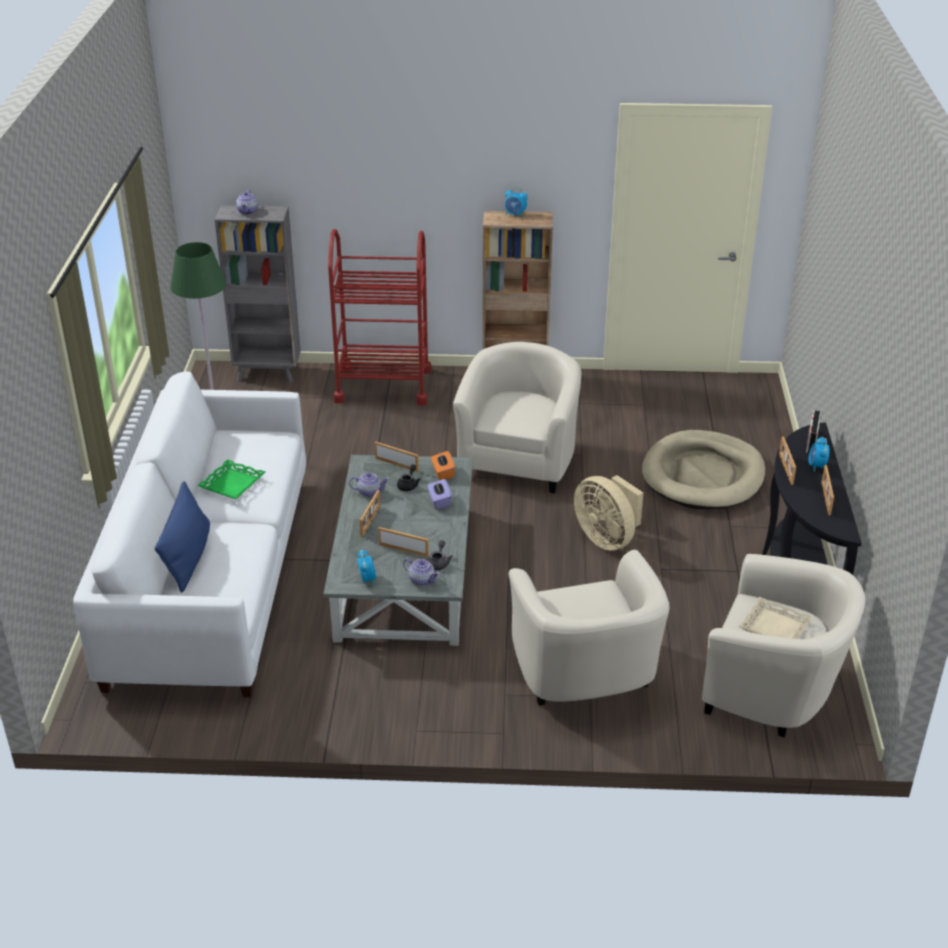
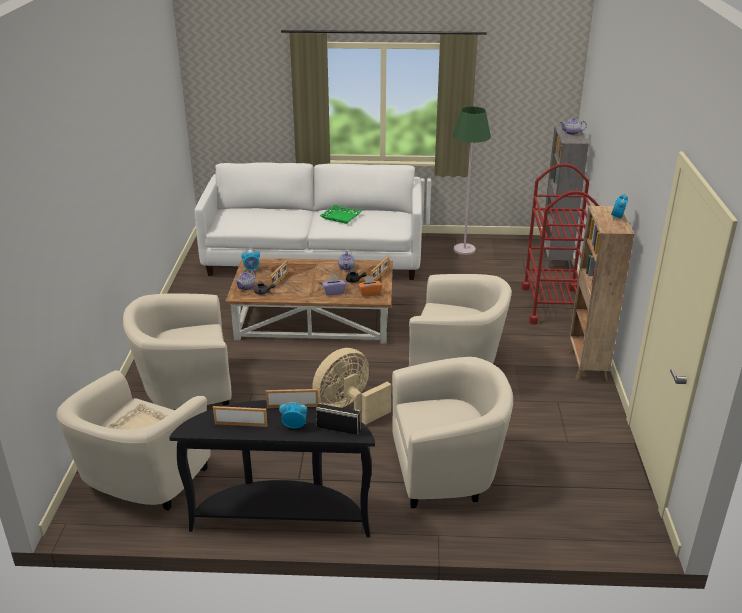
camera: 90 degrees right, 5 degrees down
blue pillow [155,481,210,593] -> none
grey coffee table [323,455,473,646] -> brown coffee table [225,258,393,344]
picture frame [360,490,380,537] -> none
beige dog bed [642,430,765,509] -> beige armchair [392,357,513,509]

